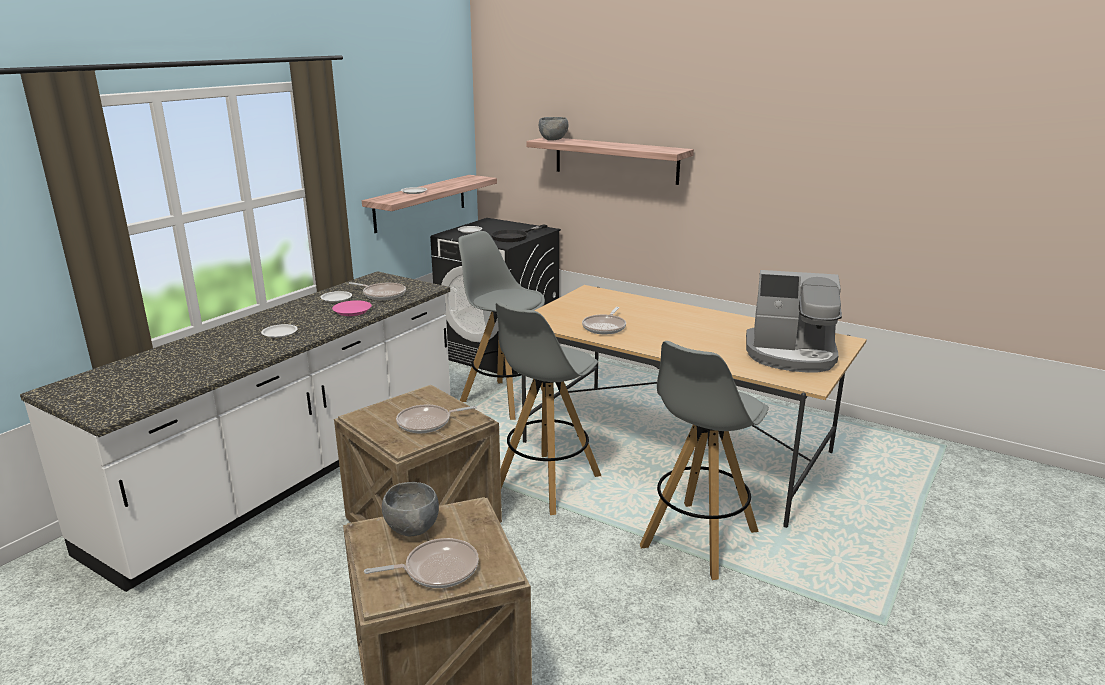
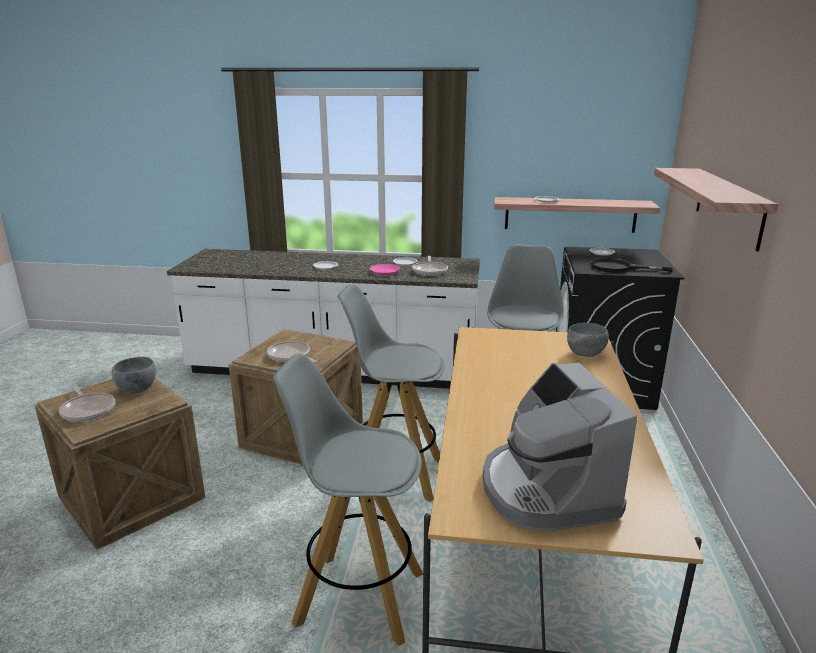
camera: 65 degrees right, 0 degrees up
grey bowl [539,117,568,141] -> grey bowl moved to [567,323,609,357]
frying pan [582,307,626,334] -> none

